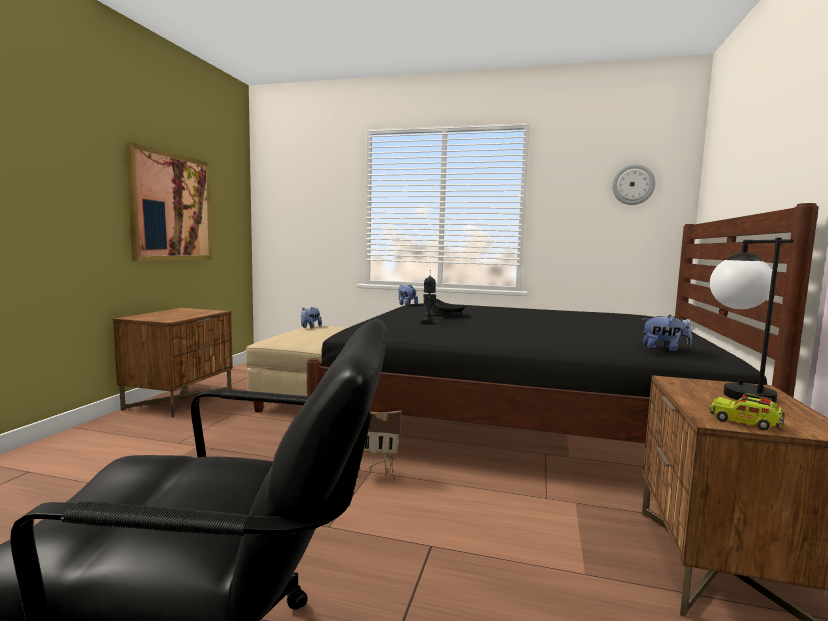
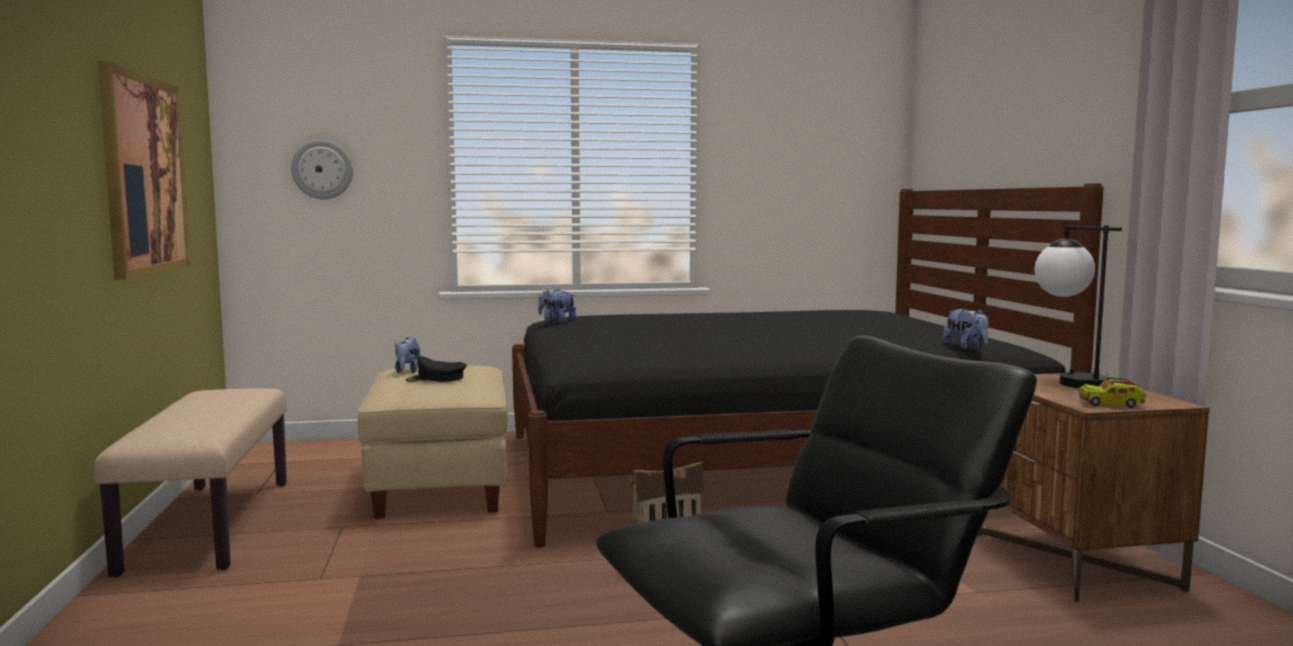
camera: 25 degrees left, 0 degrees up
brown nightstand [113,308,233,418] -> beige bench [94,388,287,577]
toy robot [420,270,436,323] -> none
black cap [425,299,465,317] -> black cap moved to [406,357,467,382]
wall clock [612,164,656,205] -> wall clock moved to [291,140,353,199]
plush toy [641,315,692,351] -> plush toy turned 75 degrees clockwise [942,308,989,349]

